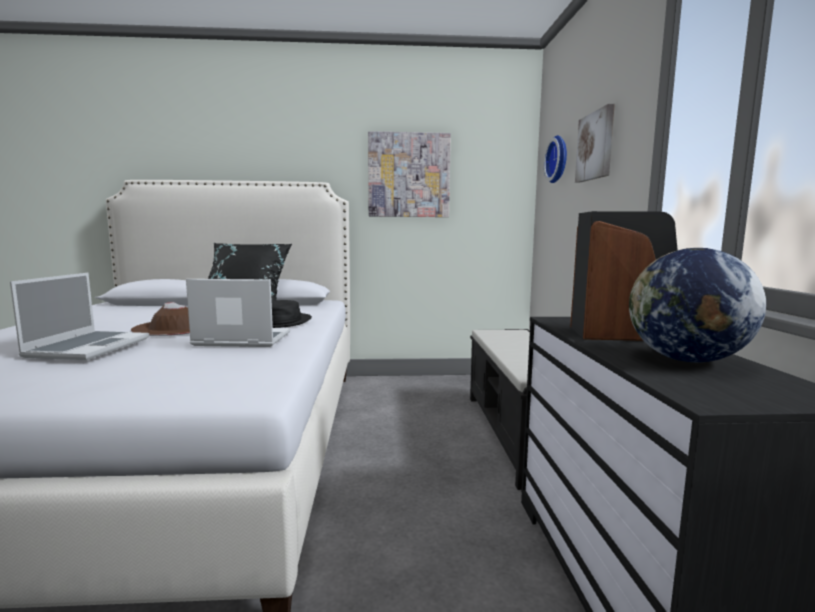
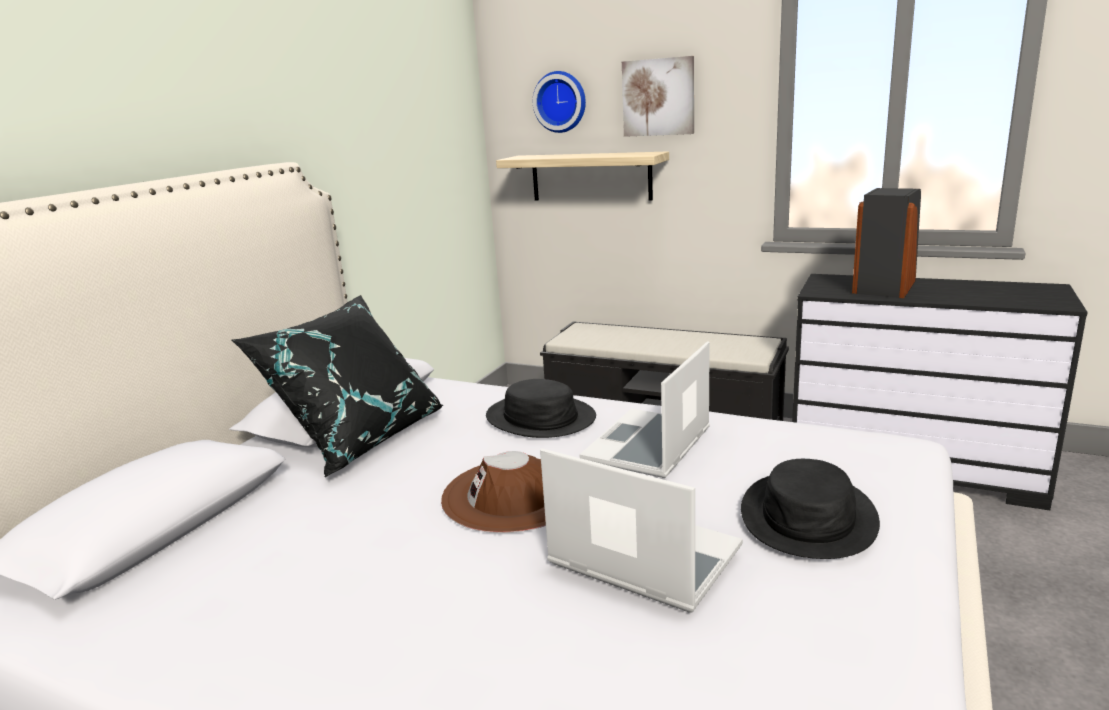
camera: 60 degrees left, 10 degrees up
picture [368,131,451,217] -> none
globe [629,248,766,363] -> none
none -> shelf [496,151,669,201]
none -> black hat [741,459,880,559]

